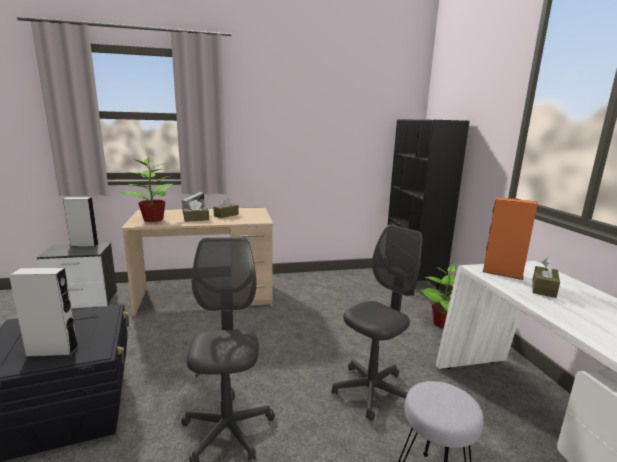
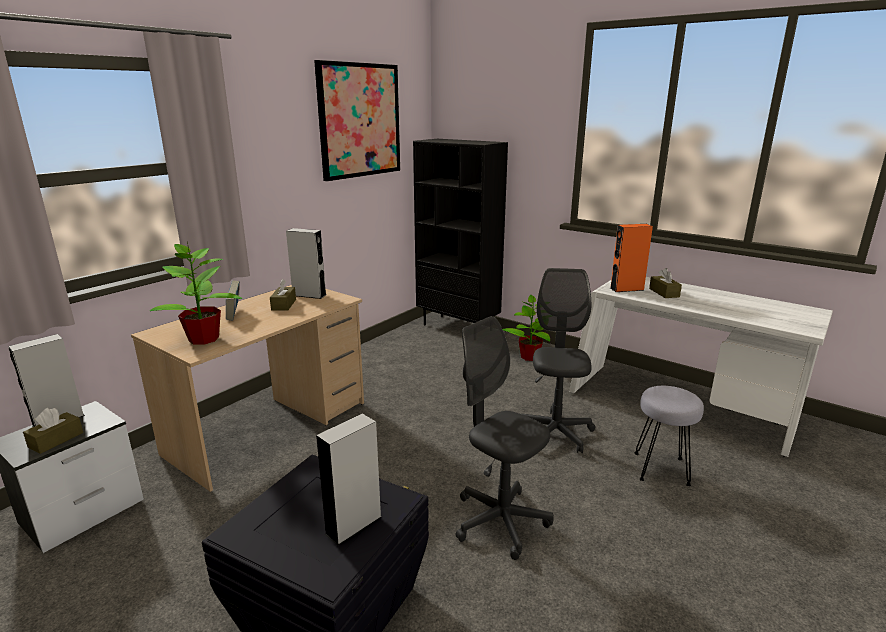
camera: 40 degrees left, 5 degrees up
brown tissue box [183,200,209,222] -> brown tissue box moved to [23,408,83,454]
none -> grey speaker [286,228,326,299]
none -> picture [314,60,400,181]

